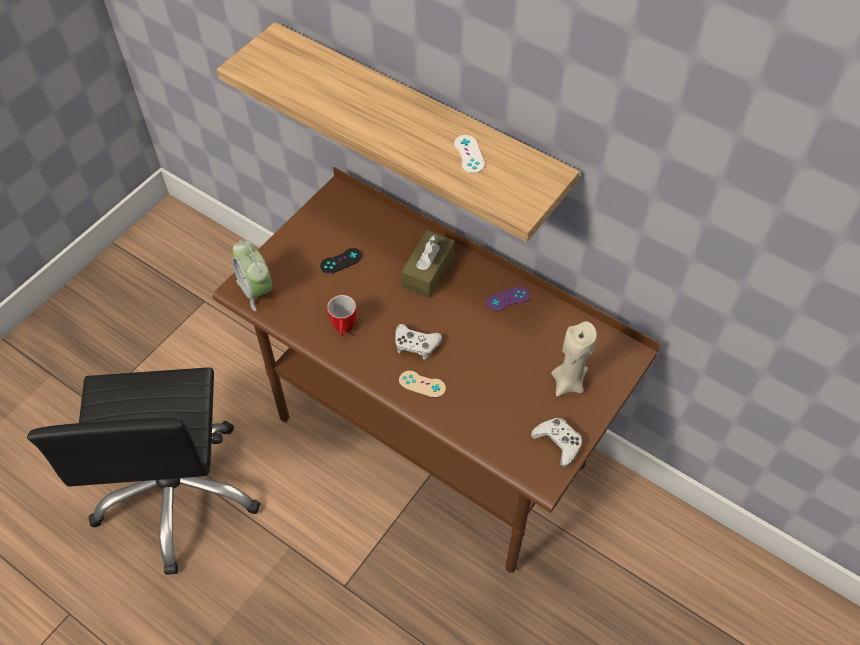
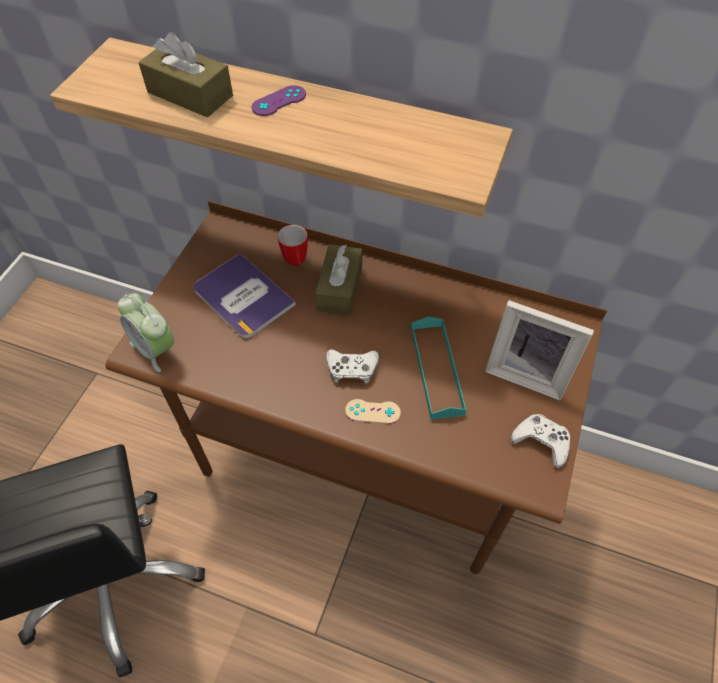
camera: 15 degrees left, 0 degrees up
black game controller [320,248,362,274] -> book [193,253,296,339]
mug [327,295,356,337] -> mug moved to [278,225,308,266]
white game controller [454,135,485,173] -> none
purple game controller [487,286,530,311] -> purple game controller moved to [252,85,306,116]
beige candle [551,321,597,397] -> picture frame [485,300,594,400]
none -> brown tissue box [138,32,233,118]
none -> turquoise tray [411,316,467,420]

